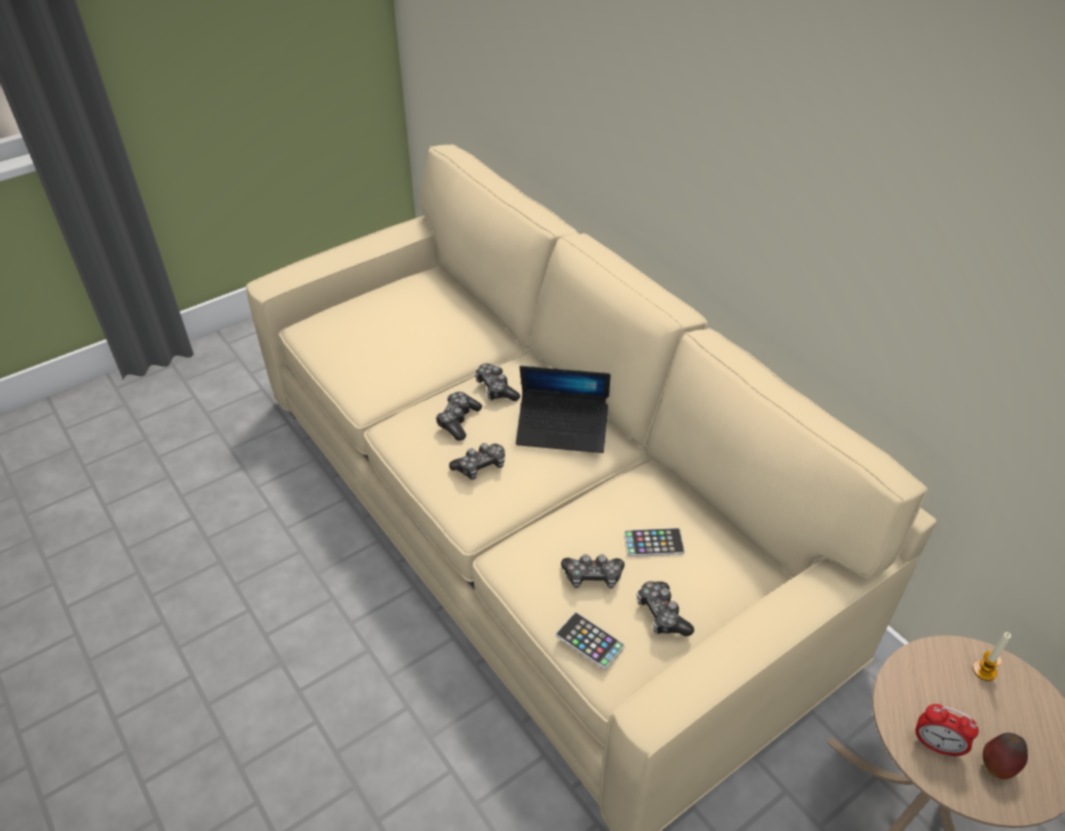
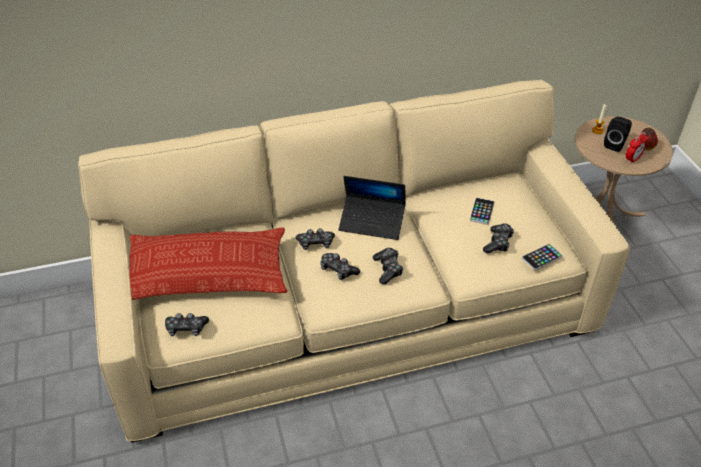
camera: 70 degrees left, 0 degrees up
laptop [516,366,610,453] -> laptop turned 75 degrees clockwise [339,176,406,240]
game controller [637,581,694,637] -> game controller moved to [165,313,209,336]
none -> pillow [129,228,288,300]
none -> black speaker [604,117,632,152]

